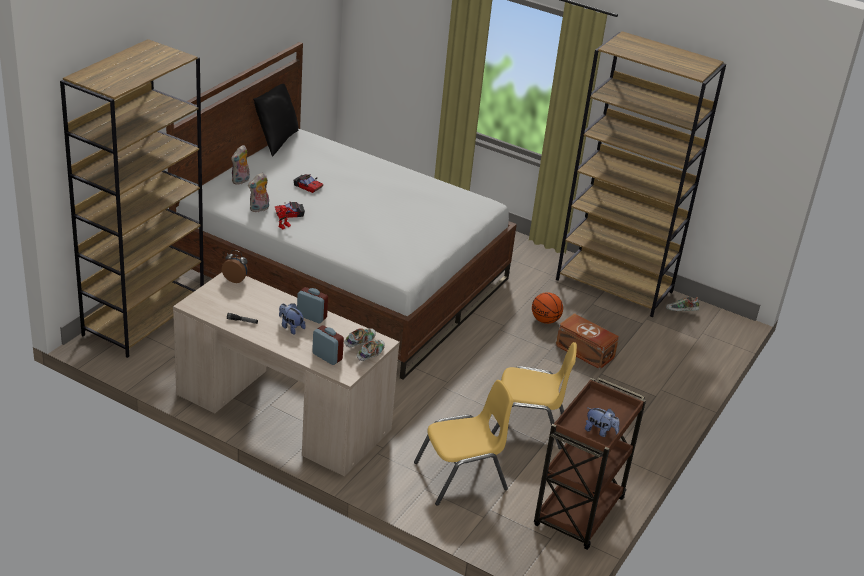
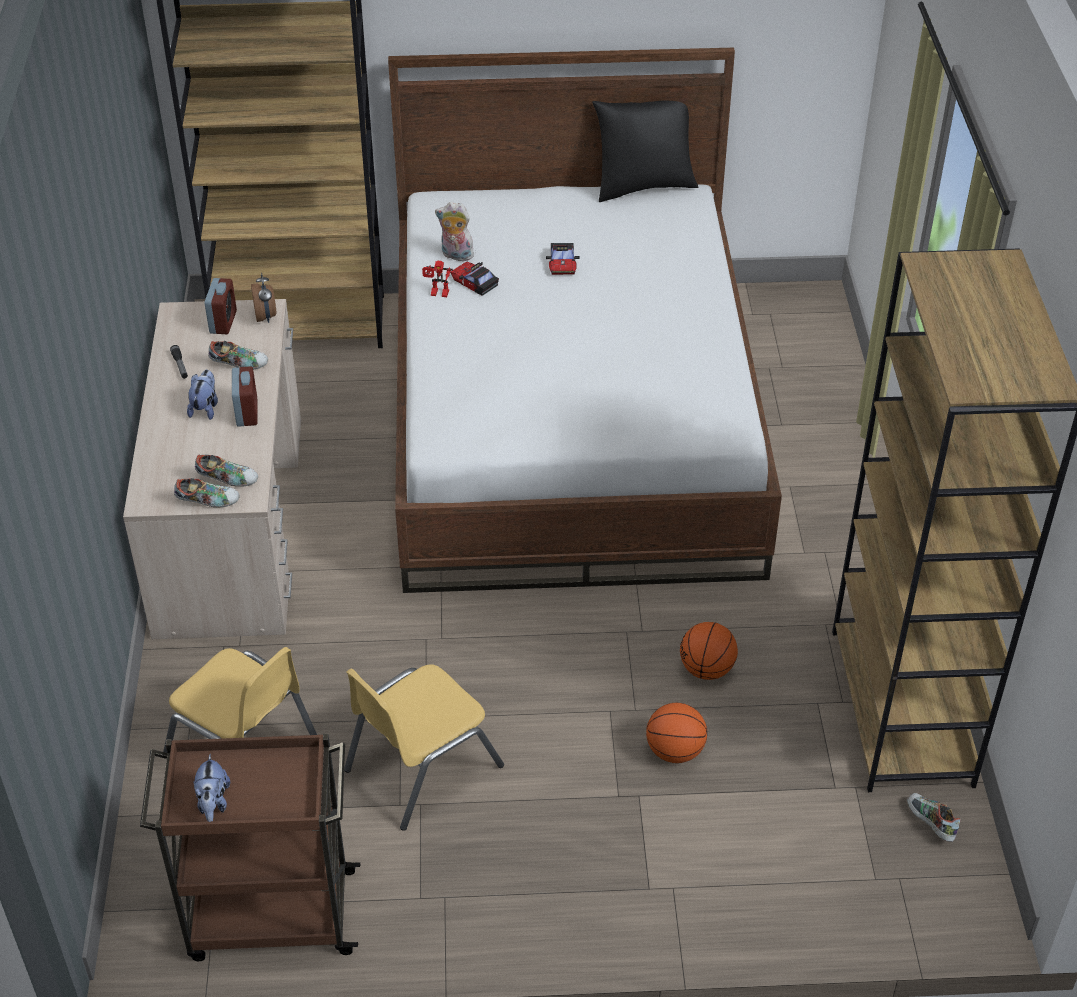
camera: 60 degrees right, 10 degrees up
plush toy [231,145,250,185] -> none
alarm clock [312,325,344,365] -> alarm clock moved to [205,278,237,334]
yellow chair [491,342,577,449] -> yellow chair turned 75 degrees clockwise [344,664,504,831]
brown storage box [556,313,619,369] -> basketball [646,703,707,763]
none -> shoe [208,341,268,369]

